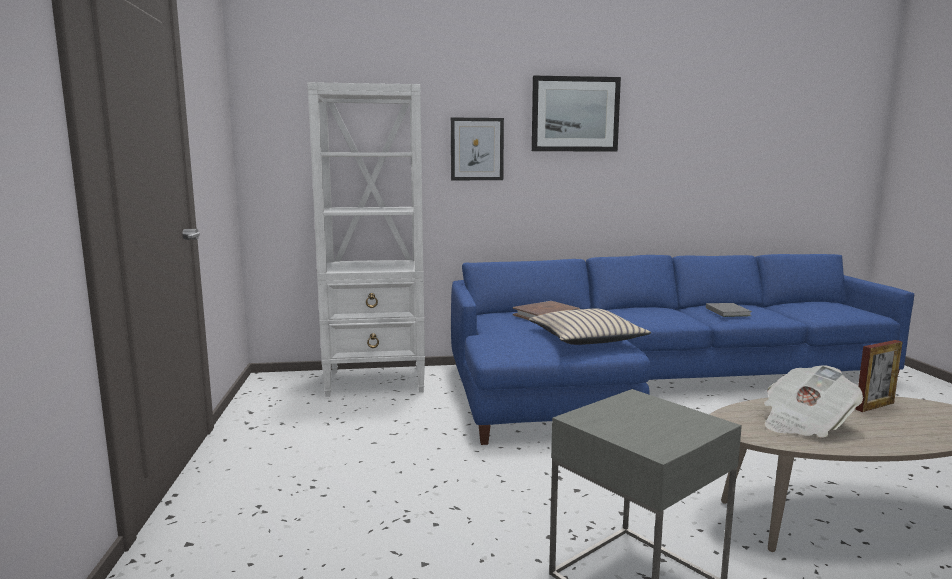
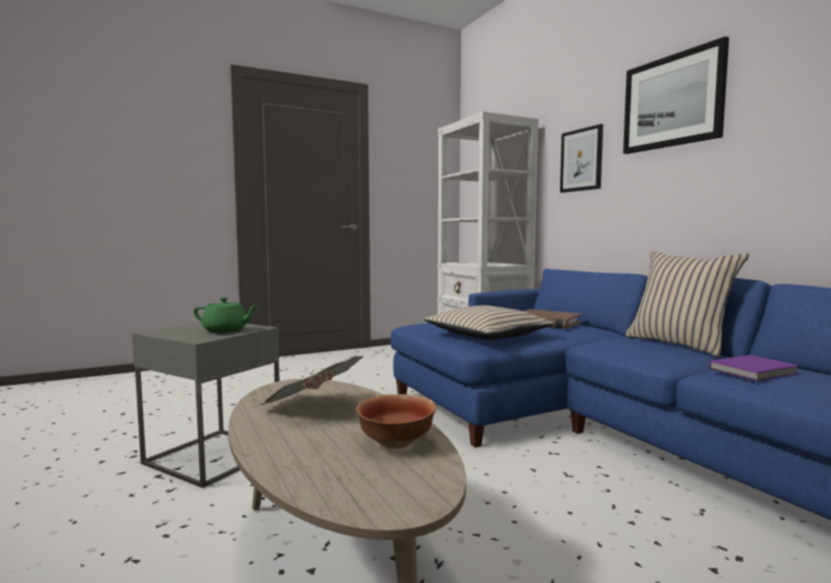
camera: 70 degrees right, 5 degrees down
grey book [706,303,752,317] -> purple book [709,355,799,381]
picture frame [855,340,903,412] -> bowl [356,394,436,449]
none -> green teapot [194,297,259,333]
none -> beige pillow [625,251,749,357]

